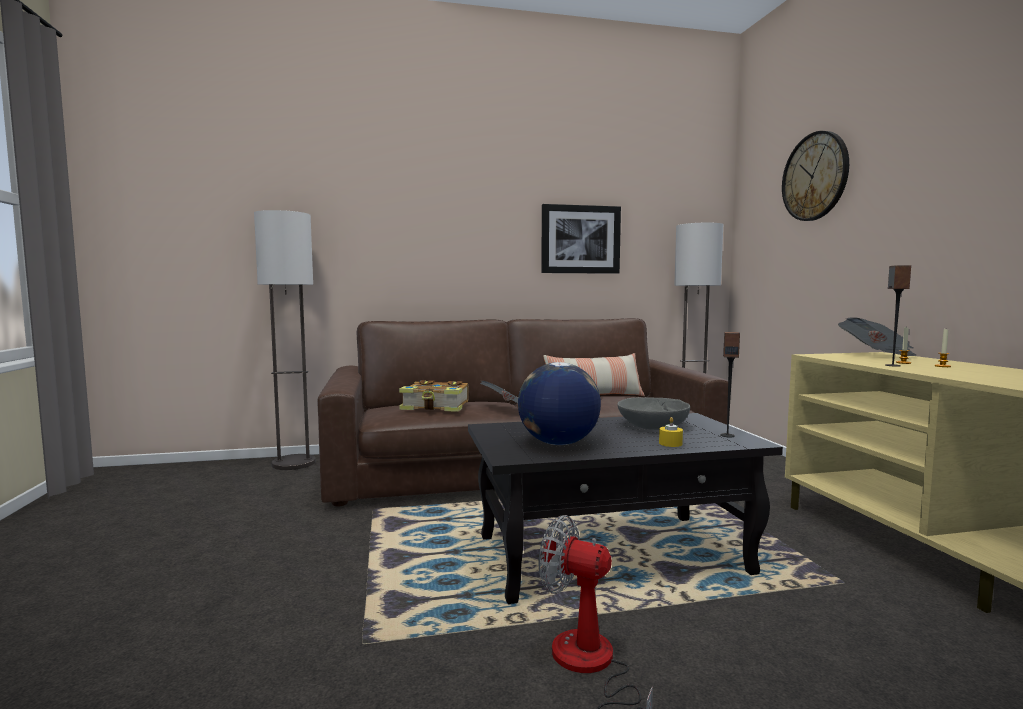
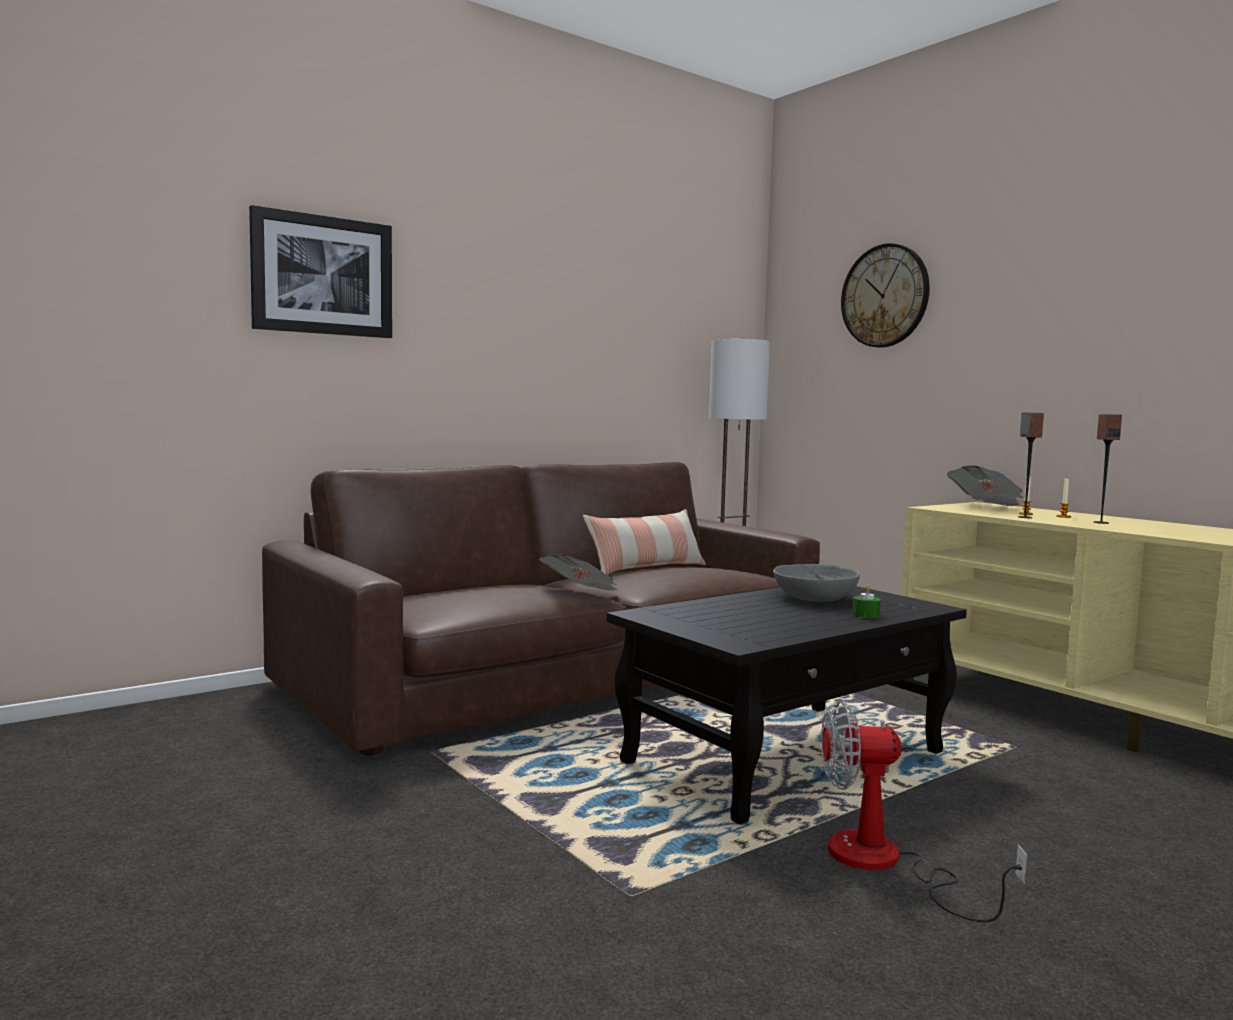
camera: 25 degrees left, 0 degrees up
floor lamp [254,210,316,470] -> none
book [399,380,469,412] -> none
globe [518,362,601,445] -> none
picture [541,204,621,274] -> picture moved to [249,205,392,338]
yellow candle [659,417,683,447] -> green candle [853,584,881,618]
speaker [720,332,740,437] -> speaker moved to [1094,414,1122,524]

